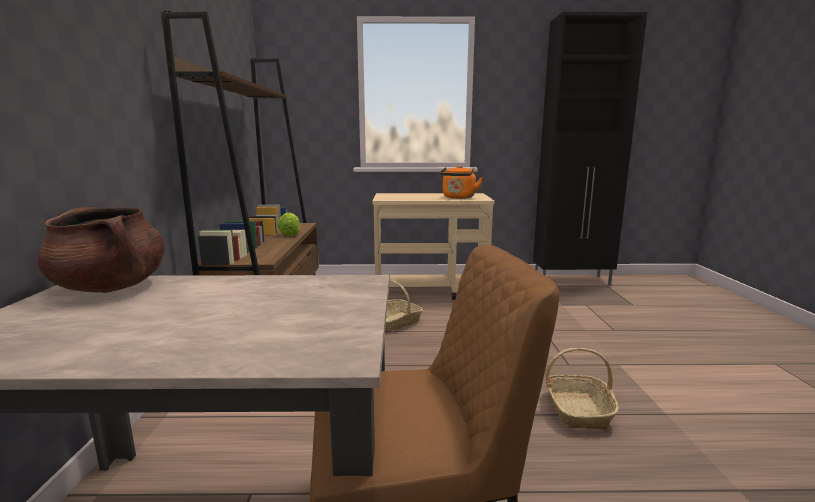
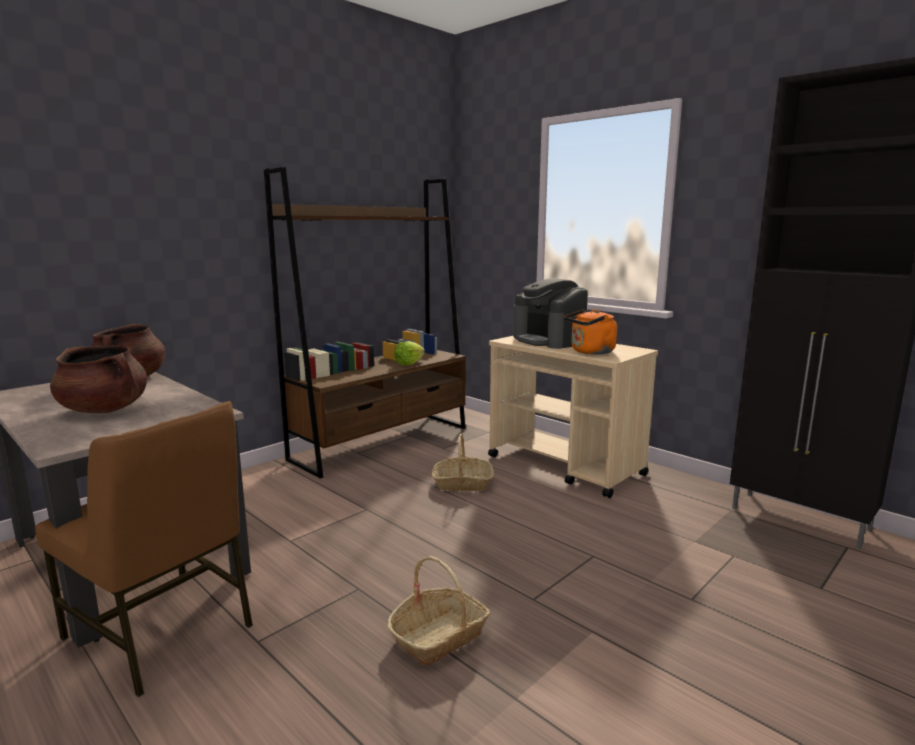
camera: 45 degrees right, 0 degrees up
none -> brown cooking pot [50,345,147,413]
none -> coffee machine [513,278,588,349]

